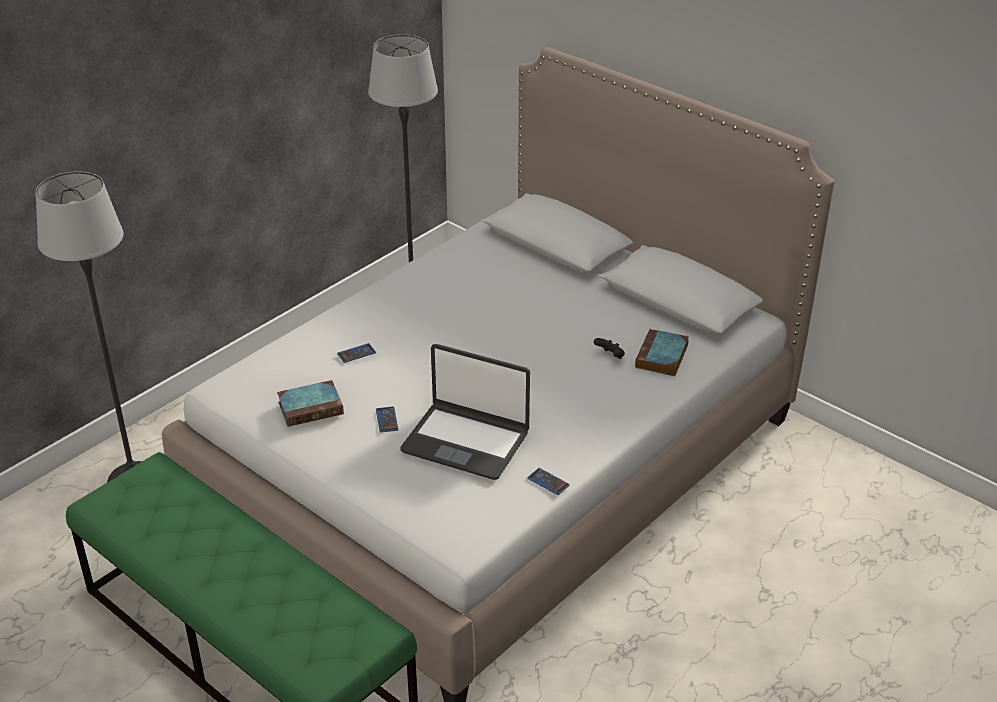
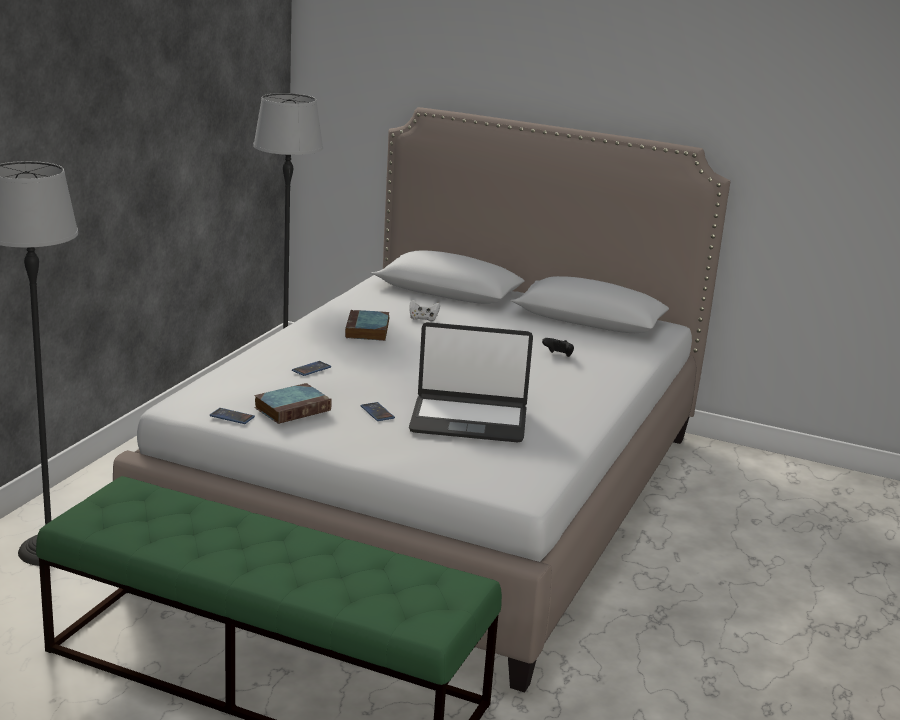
camera: 20 degrees left, 15 degrees down
phone [527,468,570,495] -> phone moved to [210,408,255,424]
book [635,329,689,376] -> book moved to [345,310,390,341]
none -> white game controller [409,300,440,321]

